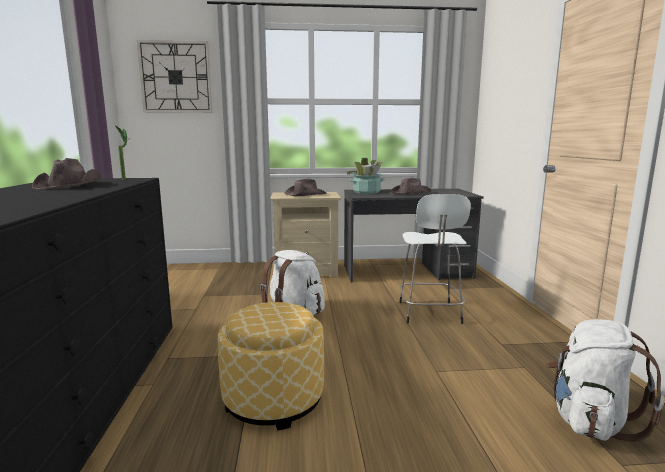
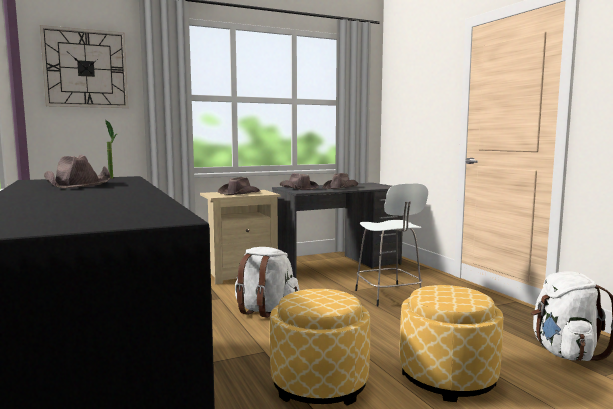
camera: 20 degrees left, 5 degrees down
potted plant [346,158,385,194] -> brown hat [280,173,319,190]
none -> ottoman [400,285,503,402]

